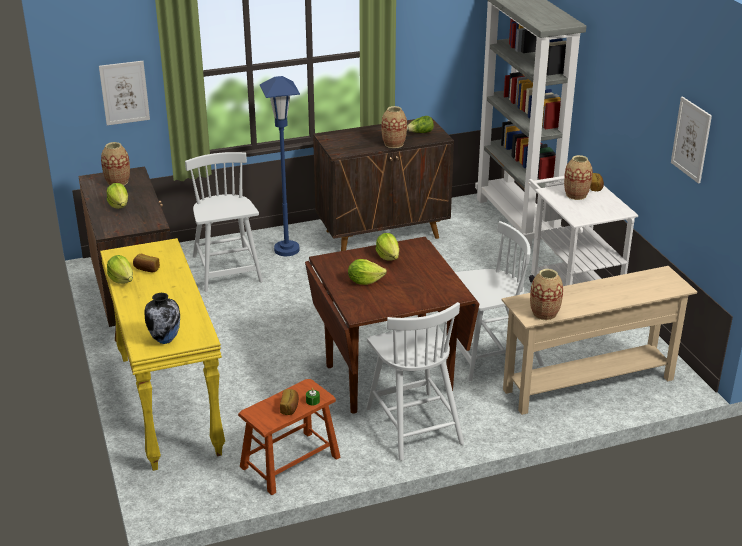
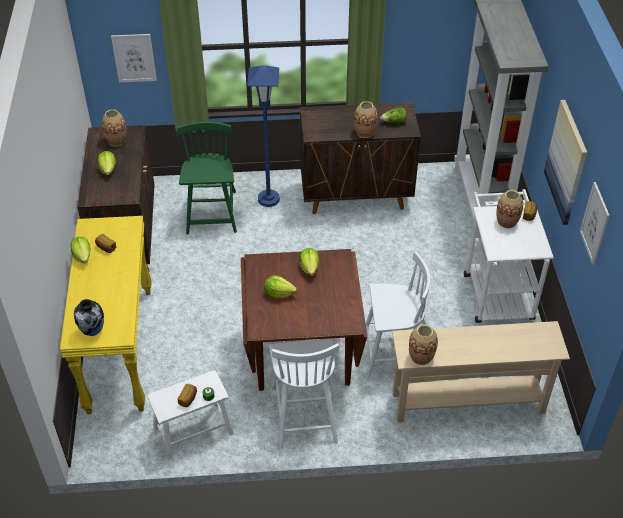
camera: 15 degrees right, 15 degrees up
white chair [185,152,263,292] -> green chair [177,121,237,235]
brown stool [238,379,340,495] -> white stool [147,371,234,460]
none -> picture [544,100,587,225]

